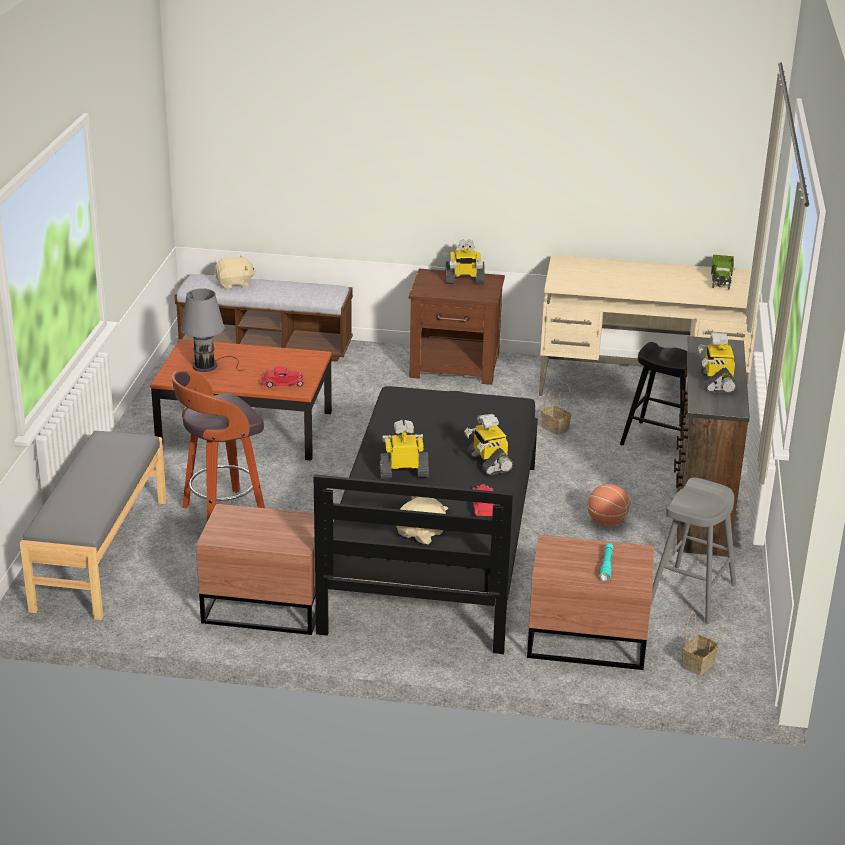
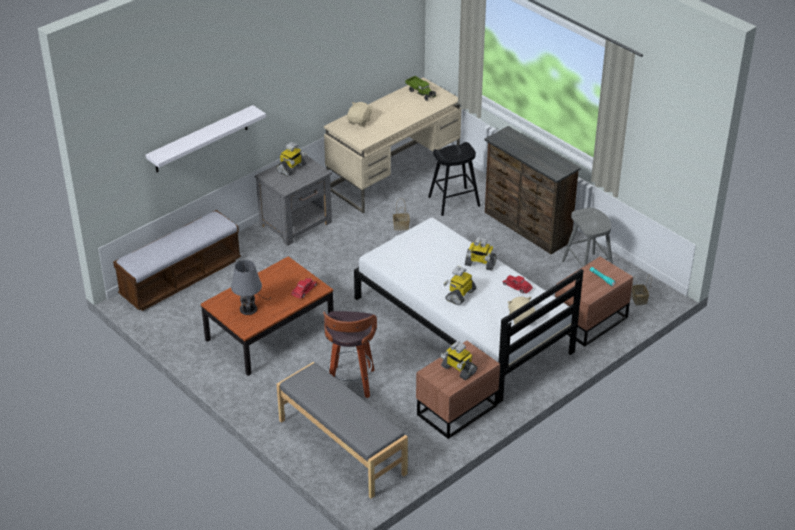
camera: 50 degrees left, 10 degrees up
beige plush toy [214,255,256,290] -> beige plush toy moved to [347,102,373,127]
black bed [314,386,538,654] -> white bed [354,218,583,404]
brown nightstand [409,269,505,385] -> grey nightstand [255,153,332,246]
basketball [587,484,630,526] -> none
toy robot [698,332,737,393] -> toy robot moved to [441,341,477,380]
none -> white shelf [146,105,266,172]

